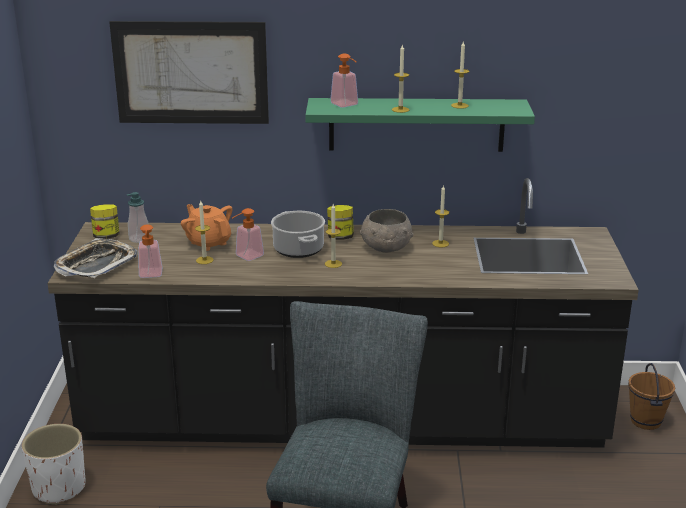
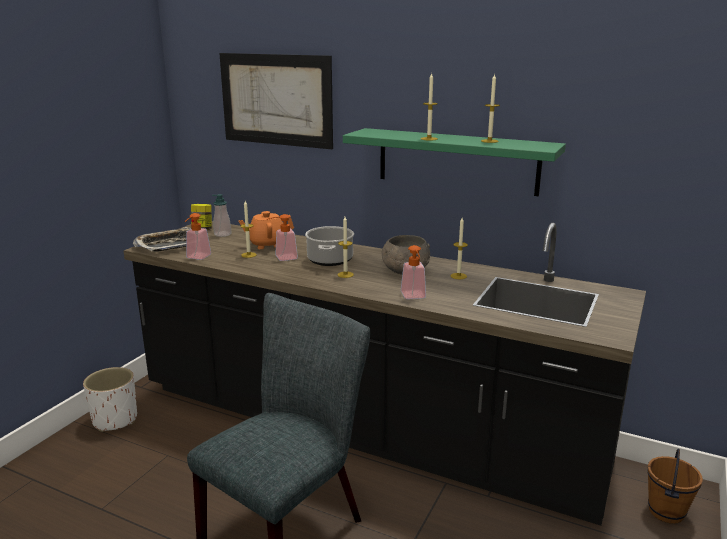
camera: 25 degrees right, 5 degrees down
orange teapot [181,204,232,251] -> orange teapot turned 90 degrees counterclockwise [238,211,294,249]
jar [327,205,354,240] -> none
soap dispenser [330,53,358,108] -> soap dispenser moved to [401,245,426,299]

